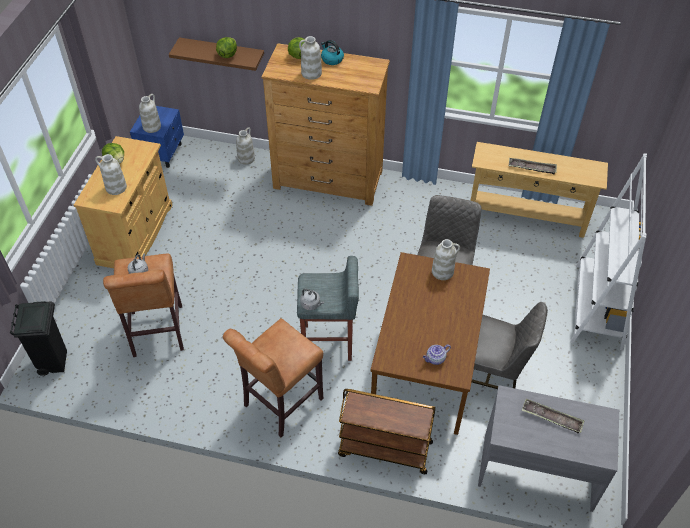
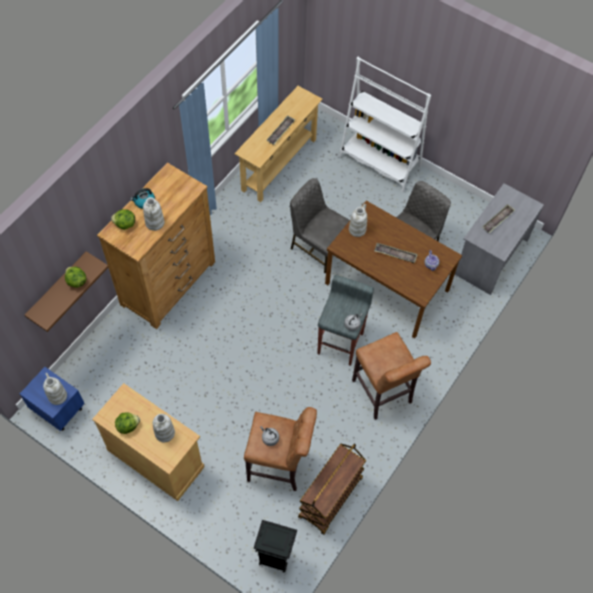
camera: 70 degrees left, 10 degrees up
white vase [236,128,255,165] -> none
brown cart [338,389,436,474] -> brown cart moved to [298,444,366,535]
none -> tray [374,243,418,263]

